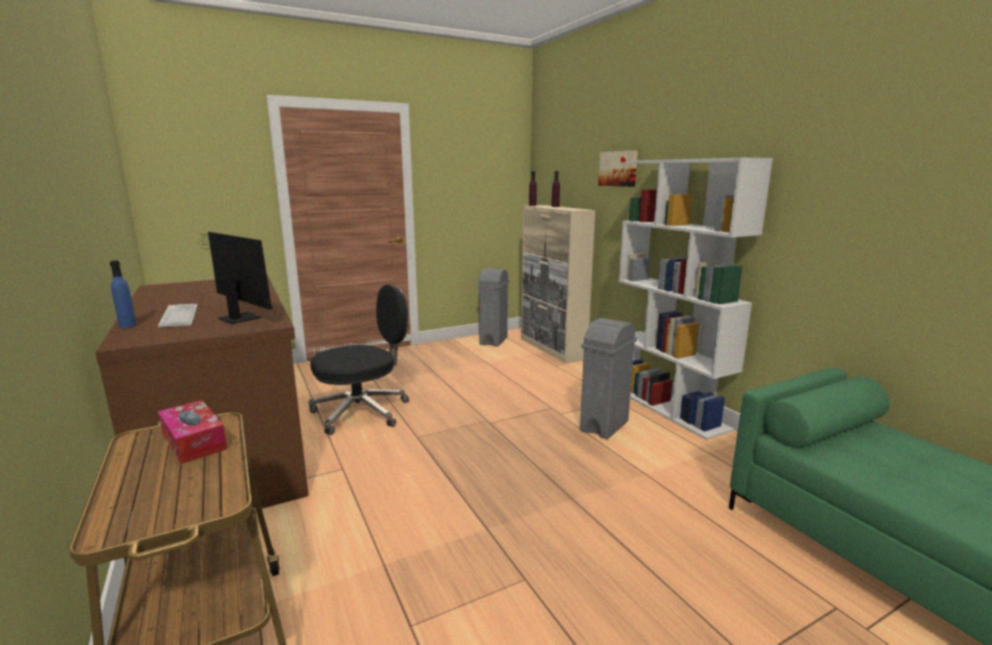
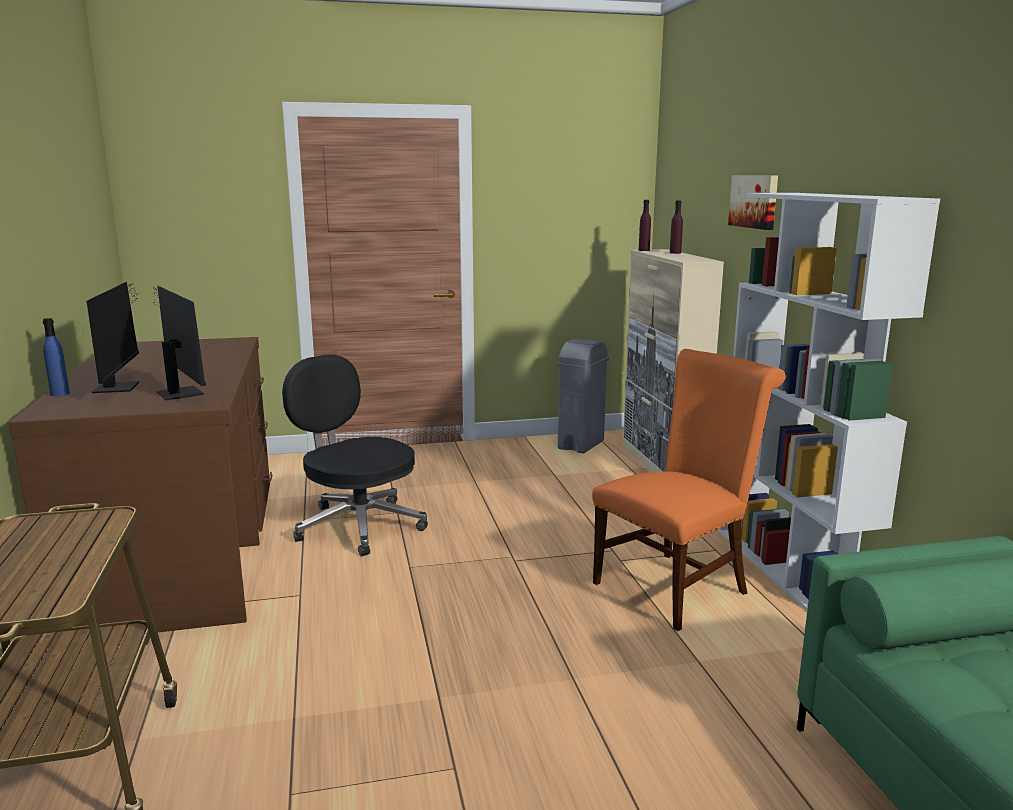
camera: 15 degrees right, 0 degrees up
keyboard [158,304,198,327] -> monitor [87,282,140,393]
tissue box [158,400,227,464] -> none
black office chair [308,285,409,435] -> black office chair turned 120 degrees counterclockwise [282,355,428,556]
grey trash can [580,318,637,439] -> orange chair [592,349,786,631]

